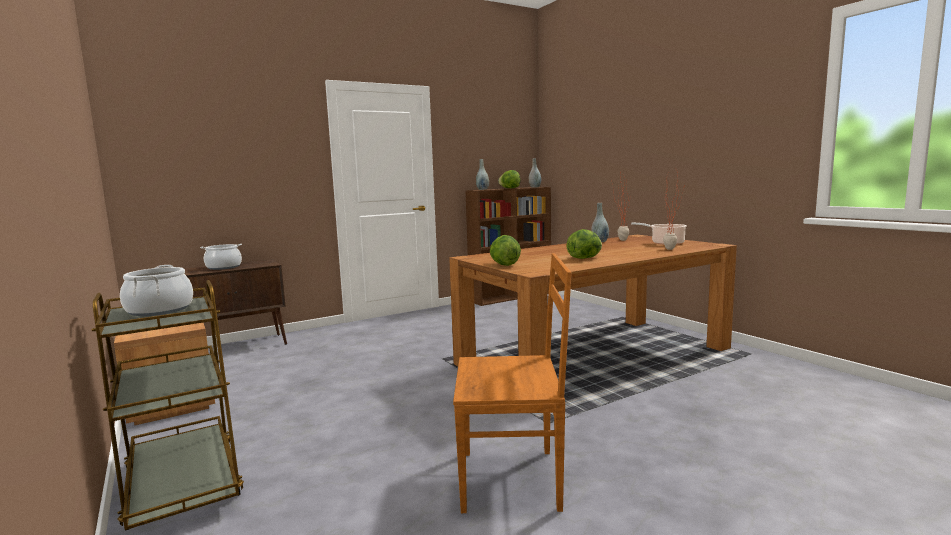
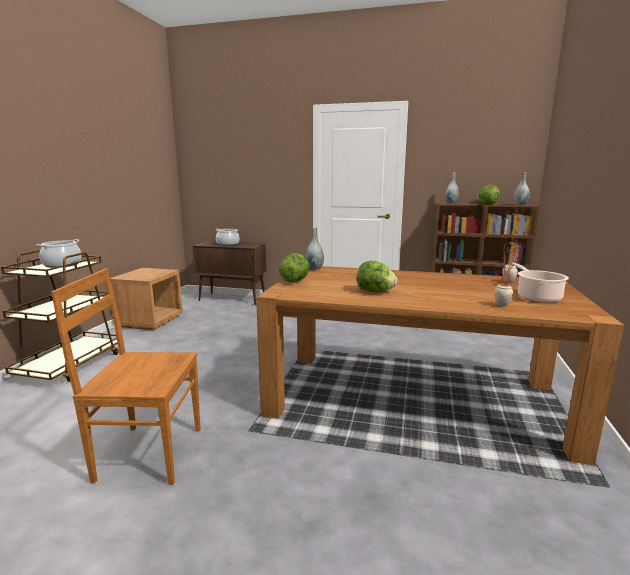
camera: 45 degrees right, 5 degrees up
brown chair [453,253,572,513] -> brown chair turned 135 degrees clockwise [51,268,201,485]
grey vase [591,203,609,242] -> grey vase moved to [306,227,324,270]

